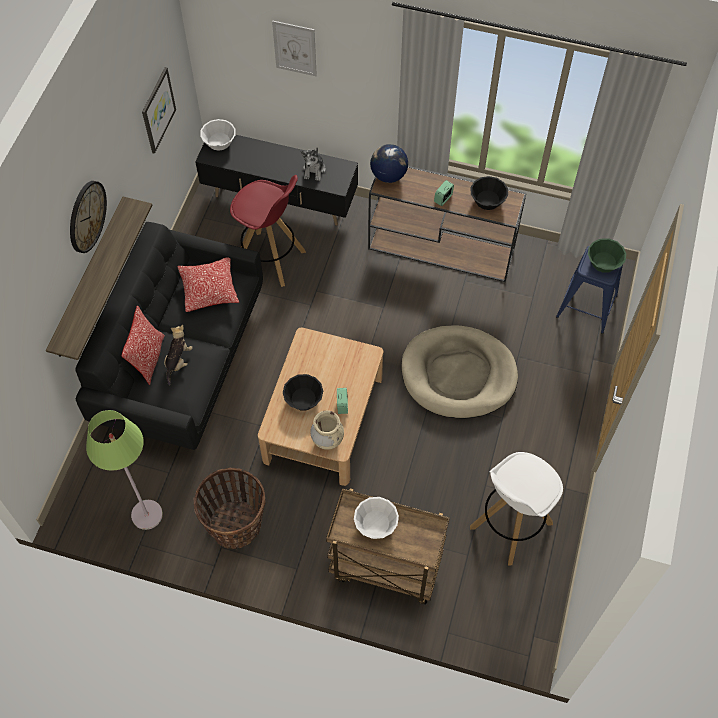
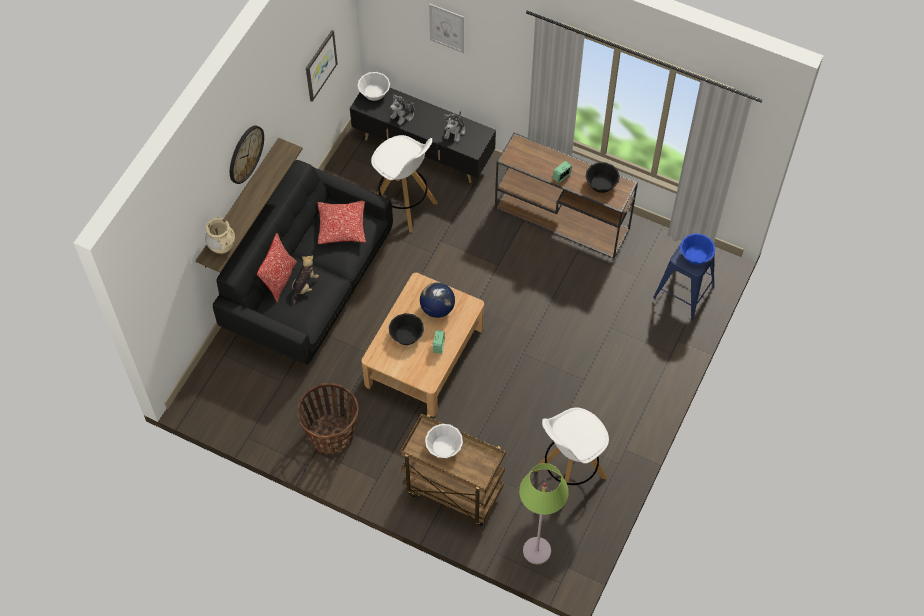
camera: 10 degrees right, 0 degrees up
green floor lamp [86,410,163,530] -> green floor lamp moved to [519,463,569,564]
red stool [230,175,306,287] -> white stool [371,135,438,233]
beige vase [311,410,344,450] -> beige vase moved to [205,217,235,254]
globe [370,144,408,183] -> globe moved to [420,282,455,318]
beige dog bed [401,325,518,419] -> none
green bowl [588,238,626,273] -> blue bowl [680,233,715,265]
none -> plush toy [390,94,416,125]

